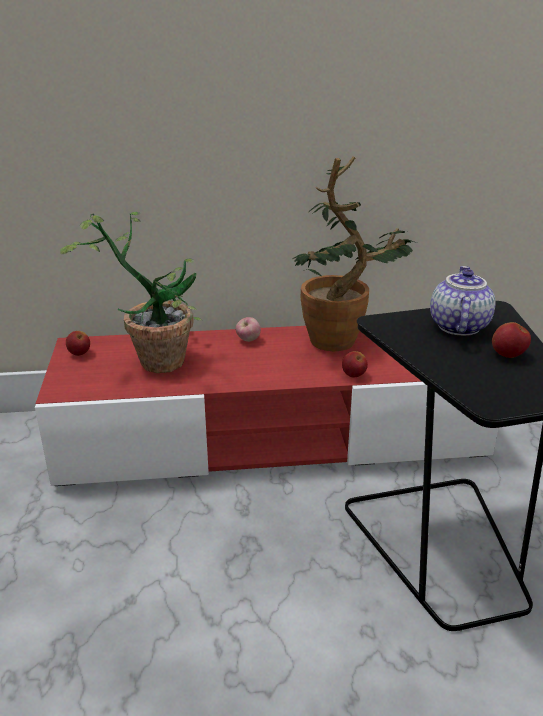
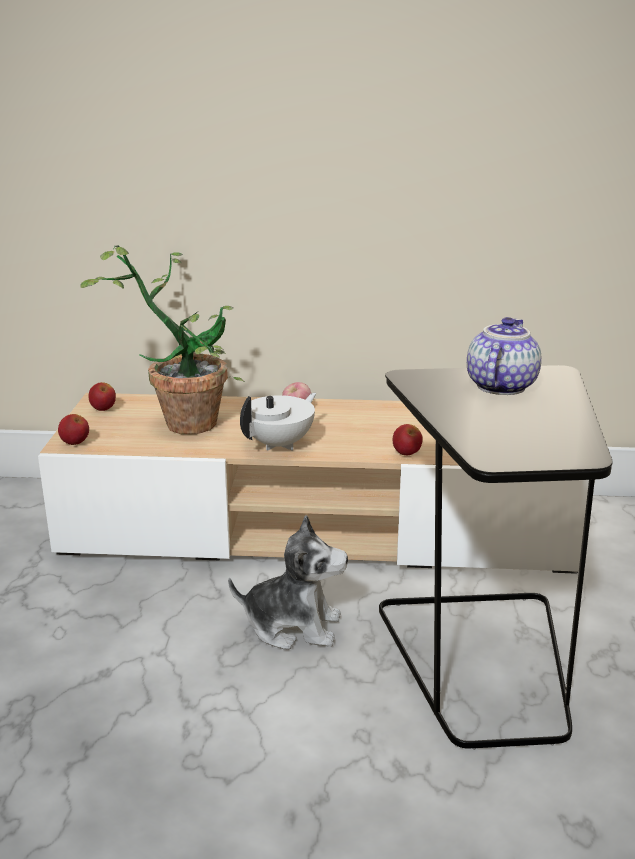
camera: 10 degrees right, 5 degrees down
red tv stand [35,326,498,486] -> beige tv stand [38,393,595,574]
potted plant [293,156,417,351] -> none
apple [492,322,531,358] -> apple moved to [58,414,89,445]
none -> plush toy [228,515,348,650]
none -> white teapot [240,393,317,451]

